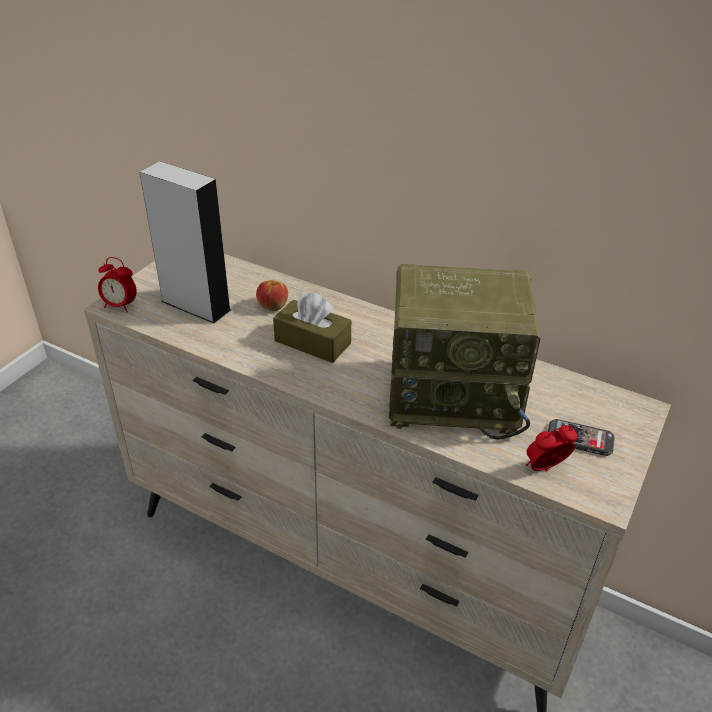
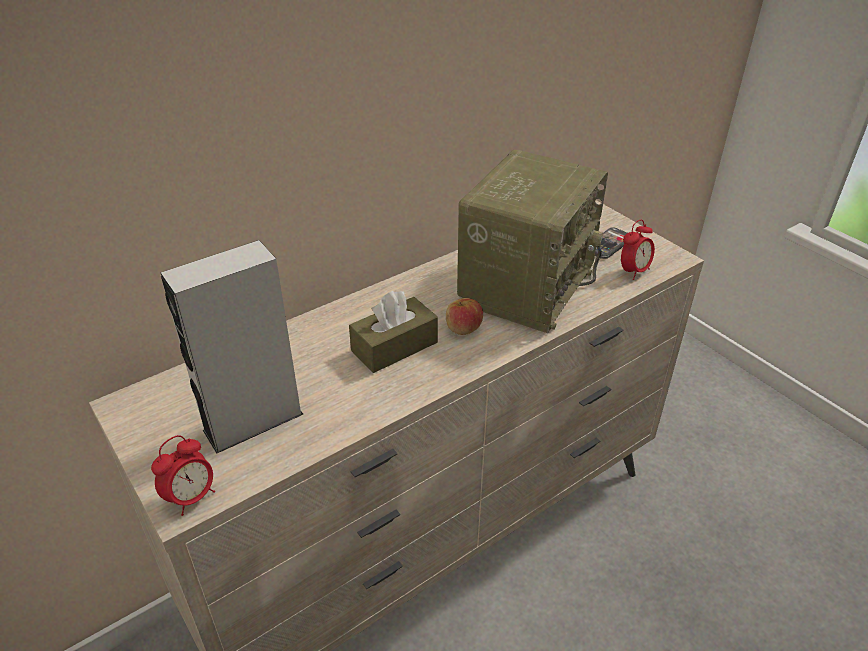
camera: 65 degrees left, 0 degrees up
apple [256,280,288,311] -> apple moved to [446,298,483,335]
alarm clock [526,425,577,472] -> alarm clock turned 135 degrees counterclockwise [621,220,655,280]

